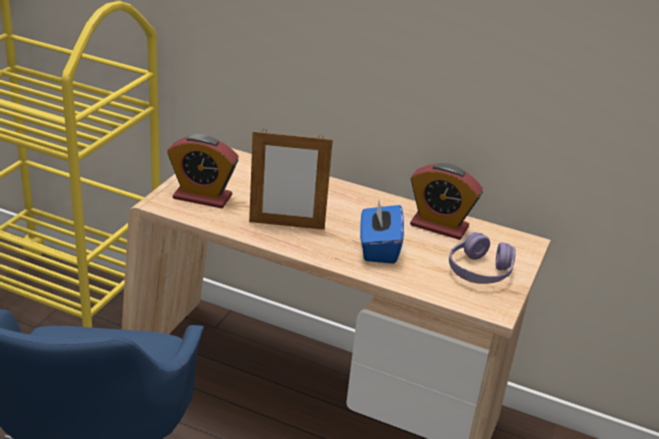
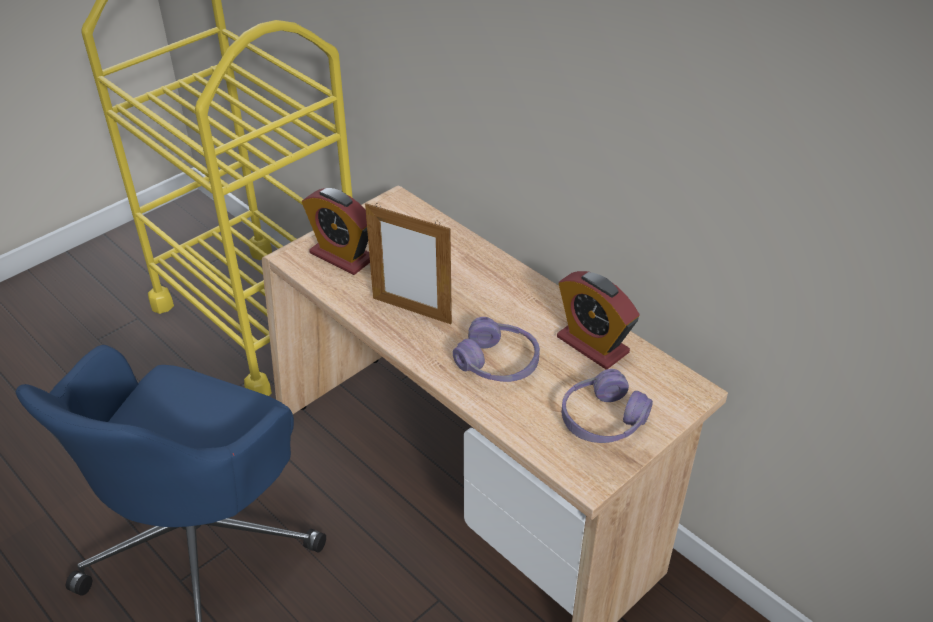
camera: 25 degrees right, 10 degrees up
blue tissue box [360,199,404,264] -> purple headphones [453,317,540,382]

